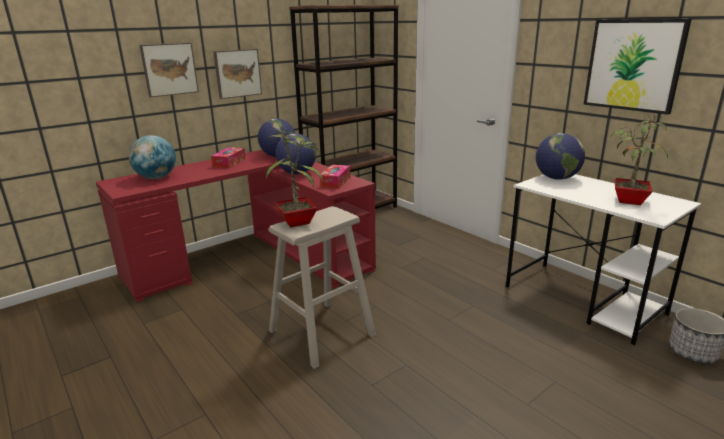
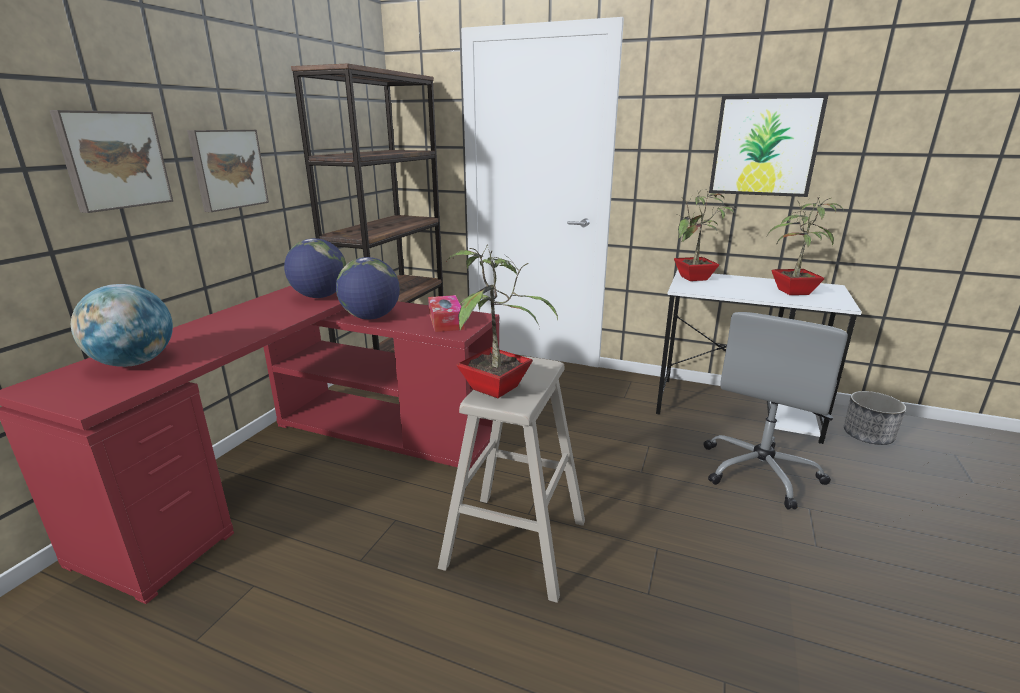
camera: 30 degrees left, 0 degrees up
tissue box [211,147,246,169] -> none
globe [536,133,585,180] -> potted plant [674,190,738,281]
none -> grey office chair [704,312,848,509]

